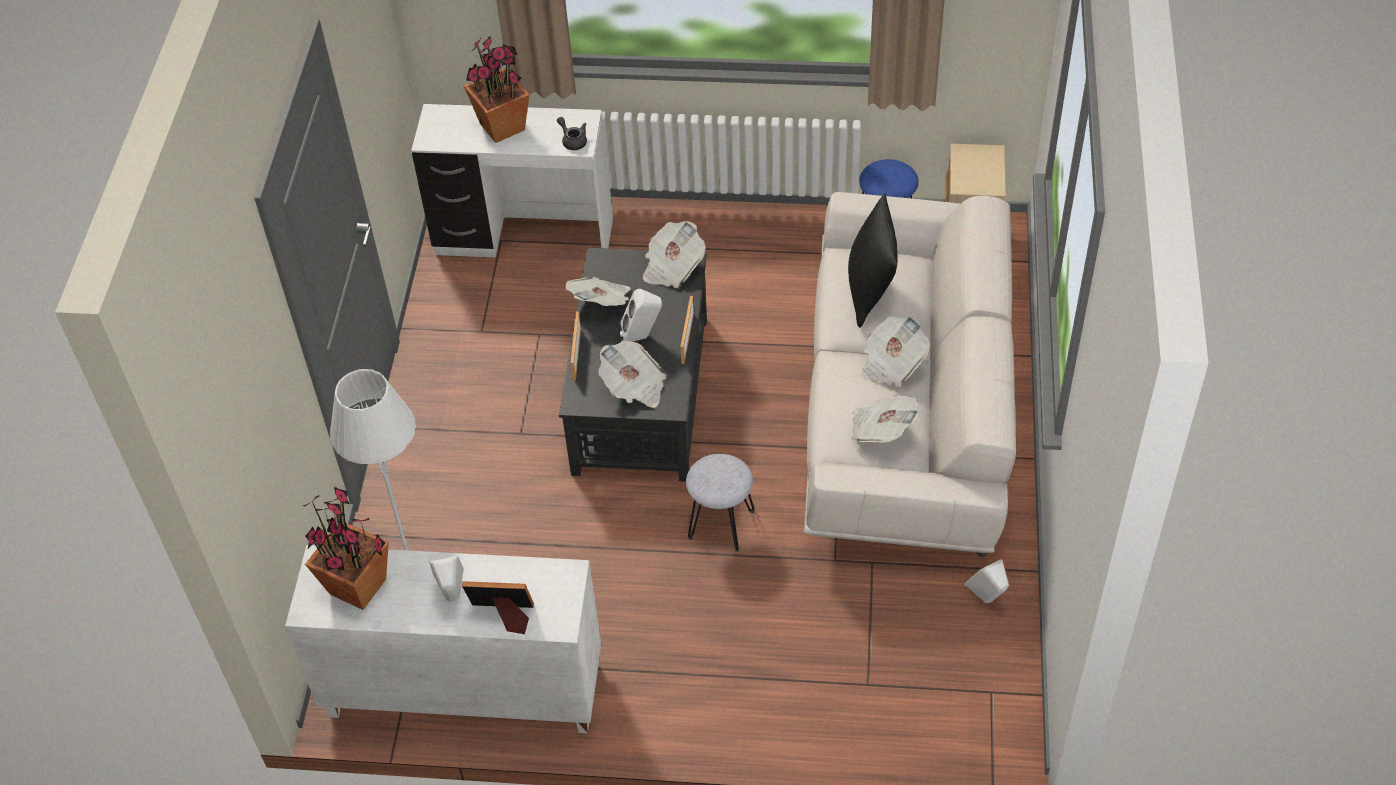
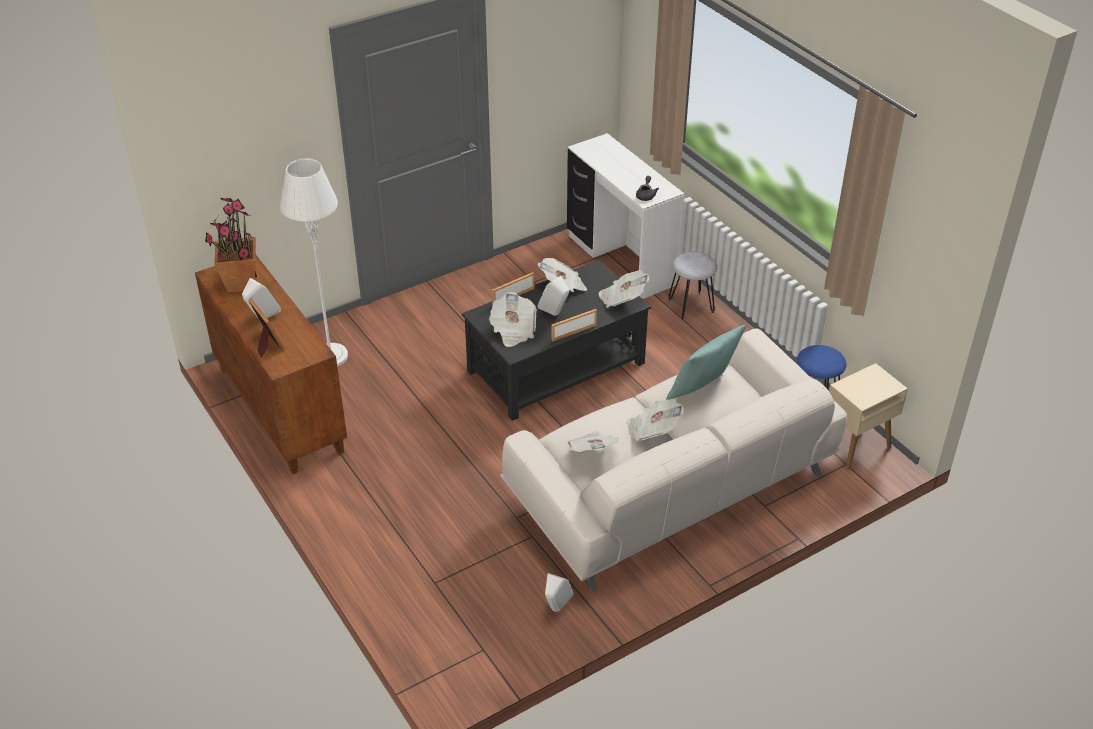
camera: 50 degrees right, 10 degrees down
white cabinet [285,545,601,733] -> brown cabinet [195,254,347,474]
potted plant [464,36,530,143] -> none
grey stool [686,454,754,552] -> grey stool moved to [668,252,717,320]
black pillow [848,193,898,328] -> turquoise pillow [666,325,746,400]

